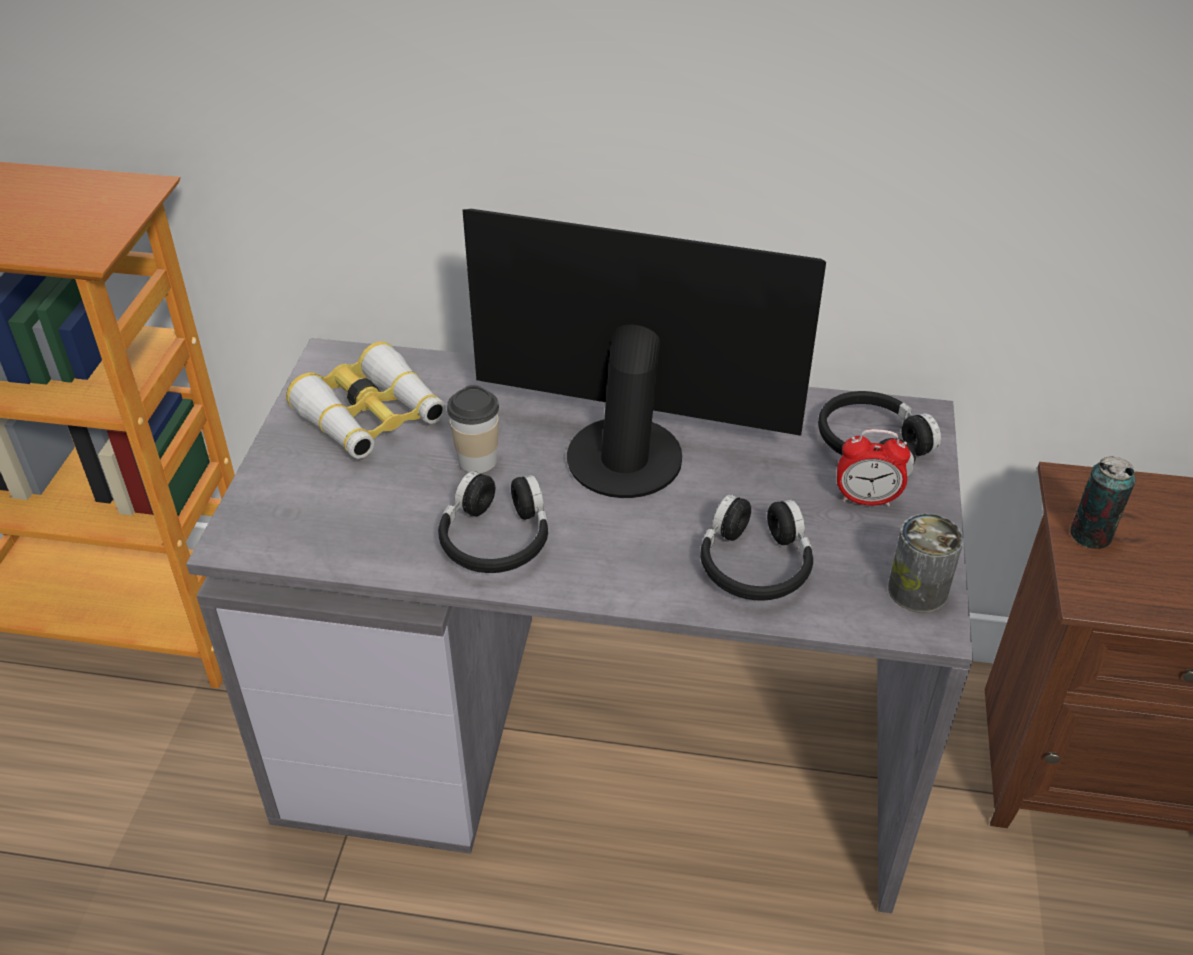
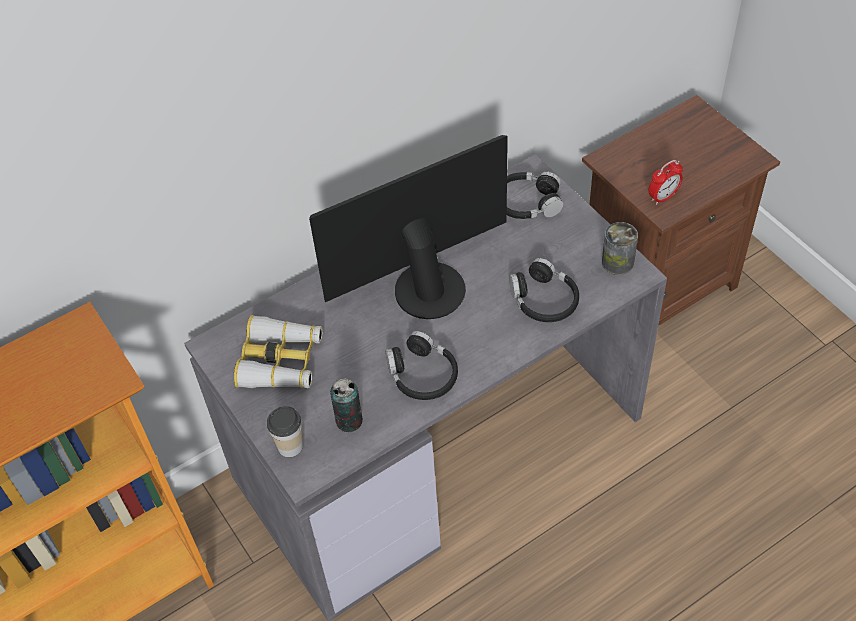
camera: 40 degrees left, 10 degrees up
cup [447,385,499,473] -> cup moved to [267,406,303,457]
alarm clock [837,429,910,507] -> alarm clock moved to [648,160,683,205]
can [1070,456,1136,549] -> can moved to [330,378,363,432]

